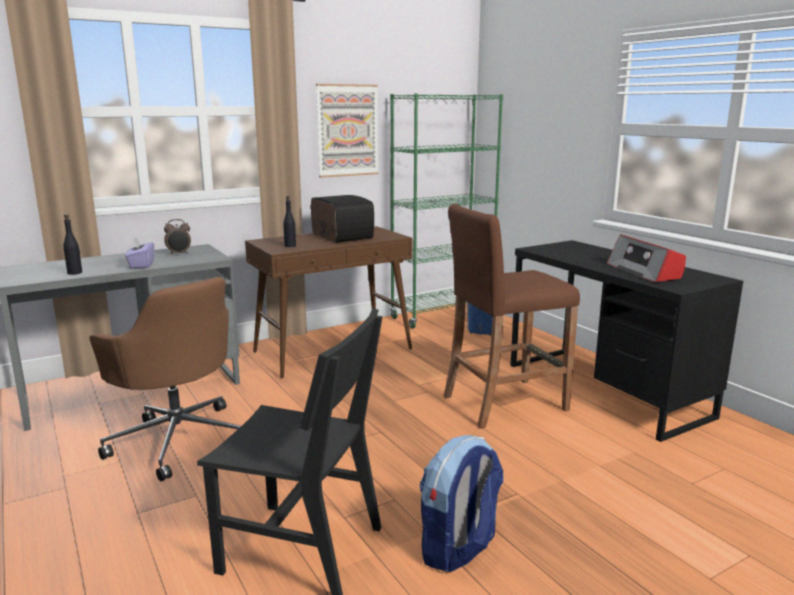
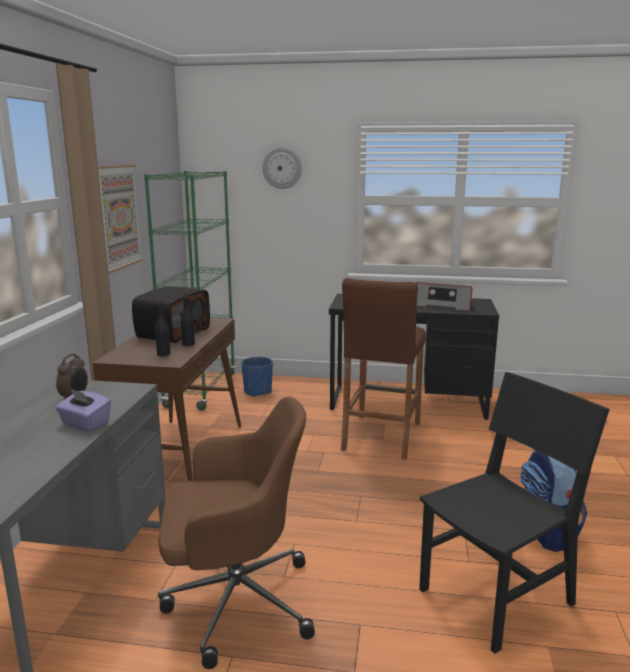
camera: 50 degrees left, 0 degrees up
black bottle [63,214,82,275] -> black bottle moved to [181,292,195,346]
radio [311,195,374,243] -> radio turned 105 degrees clockwise [132,286,210,343]
none -> wall clock [263,147,302,189]

